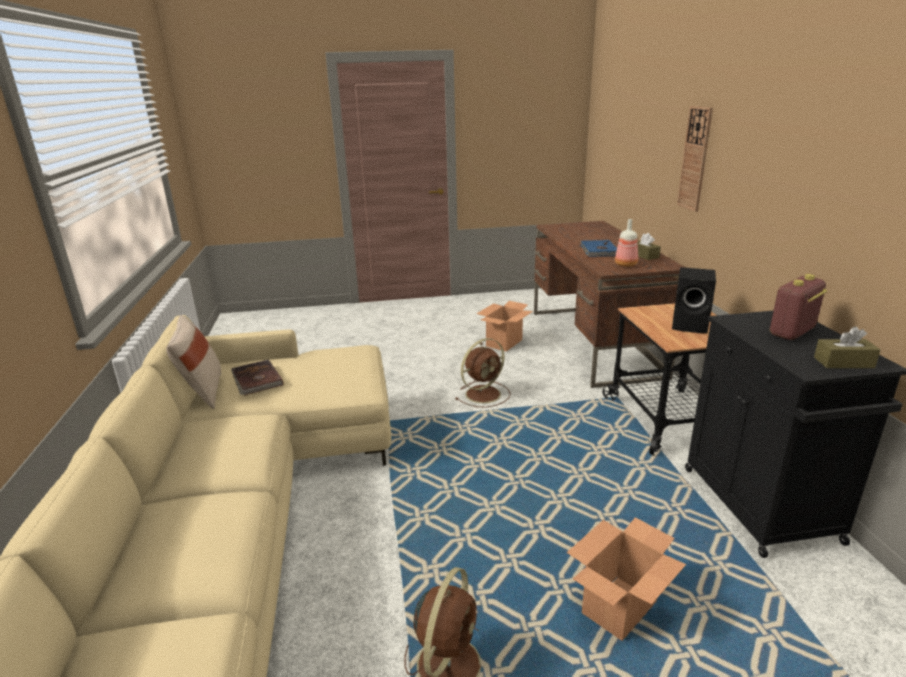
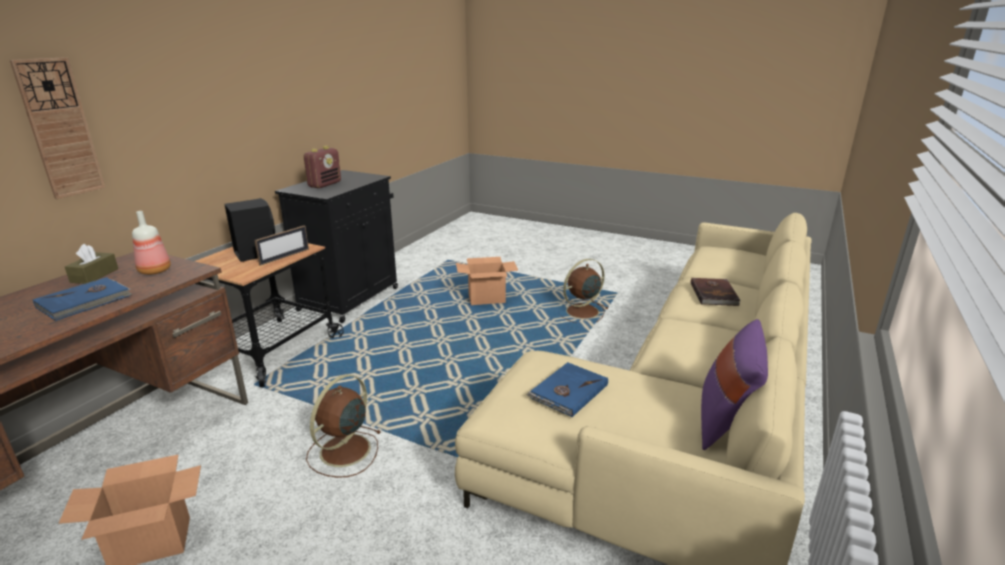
camera: 145 degrees left, 0 degrees up
beige pillow [166,315,221,409] -> purple pillow [701,319,768,450]
brown book [231,359,283,395] -> brown book moved to [691,278,741,306]
brown fan [455,338,511,408] -> brown fan turned 60 degrees counterclockwise [306,374,380,478]
radio [770,274,828,340] -> radio turned 60 degrees counterclockwise [304,146,341,188]
brown tissue box [814,326,881,368] -> none
none -> picture frame [255,225,309,266]
none -> blue book [527,362,608,417]

